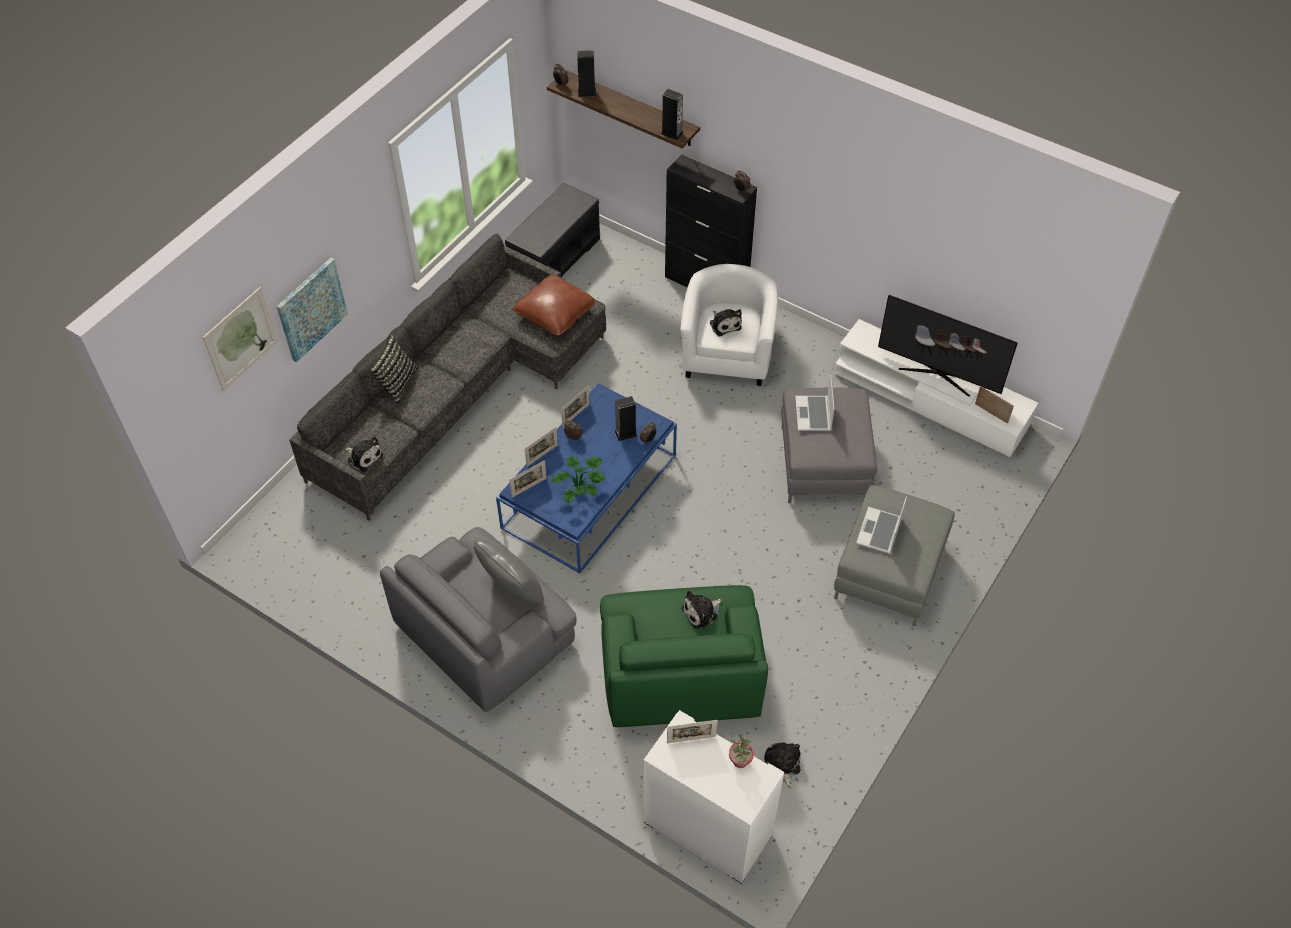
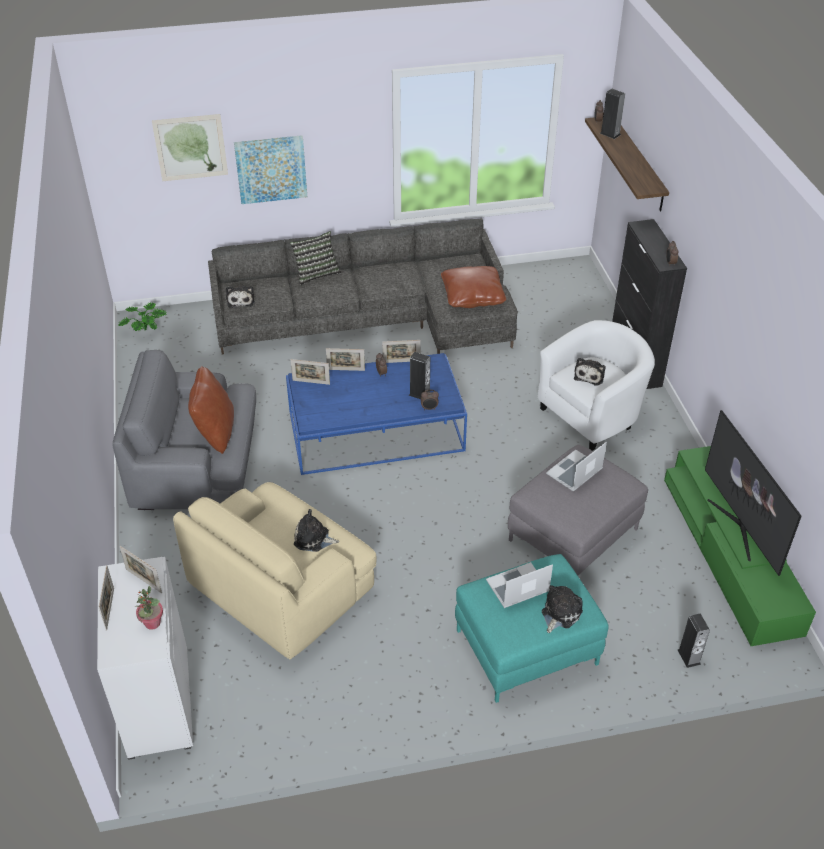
camera: 45 degrees right, 10 degrees down
grey pillow [474,540,544,605] -> brown pillow [188,366,234,454]
grey bench [505,183,600,277] -> none
potted plant [551,455,606,504] -> potted plant moved to [118,302,167,331]
green armchair [600,585,768,727] -> beige armchair [173,482,377,659]
speaker [661,89,683,140] -> speaker moved to [678,614,710,668]
plush toy [764,742,801,788] -> plush toy moved to [542,585,583,633]
white tv stand [834,319,1038,457] -> green tv stand [664,446,816,646]
grey ottoman [834,485,955,626] -> turquoise ottoman [455,554,608,703]
picture frame [975,386,1014,424] -> picture frame moved to [99,565,114,631]

